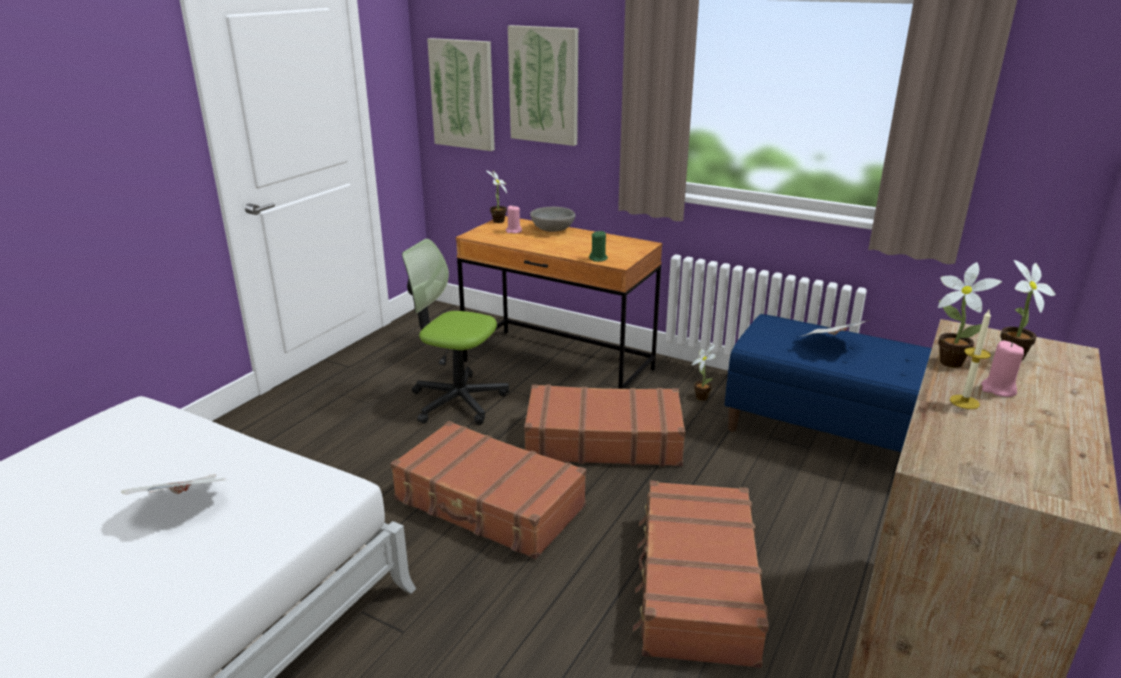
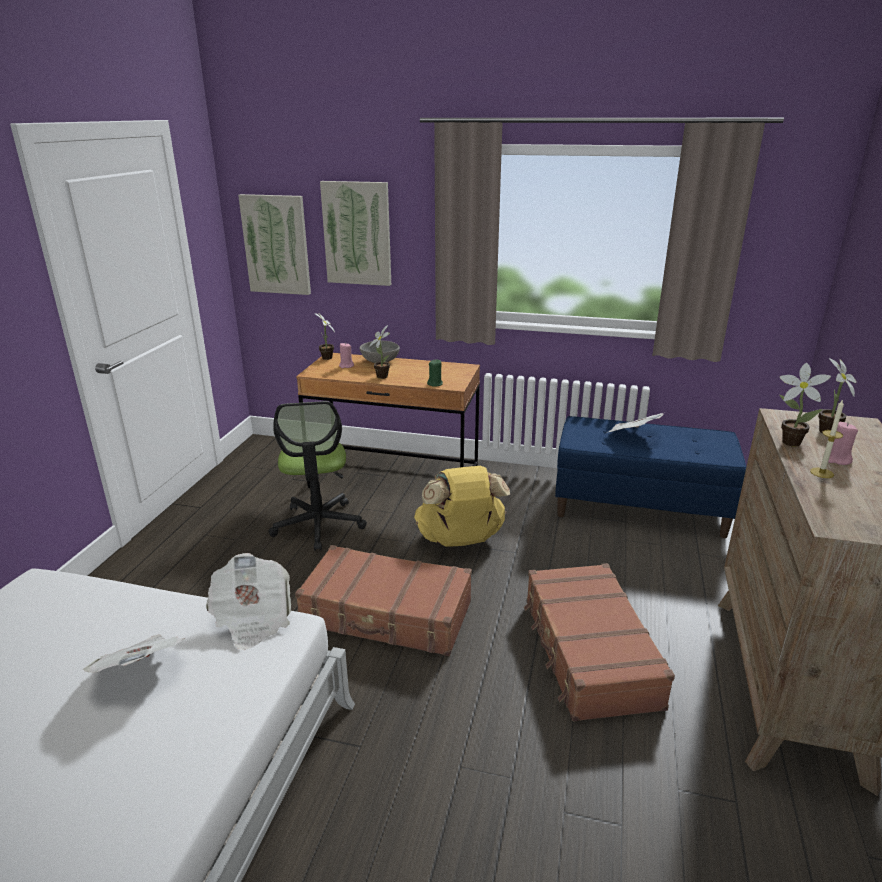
camera: 15 degrees left, 0 degrees up
office chair [402,239,509,425] -> office chair turned 105 degrees counterclockwise [268,401,367,551]
brown suitcase [524,384,686,467] -> yellow backpack [414,466,510,547]
potted plant [691,345,717,401] -> potted plant moved to [369,325,390,379]
none -> newspaper [206,553,291,650]

